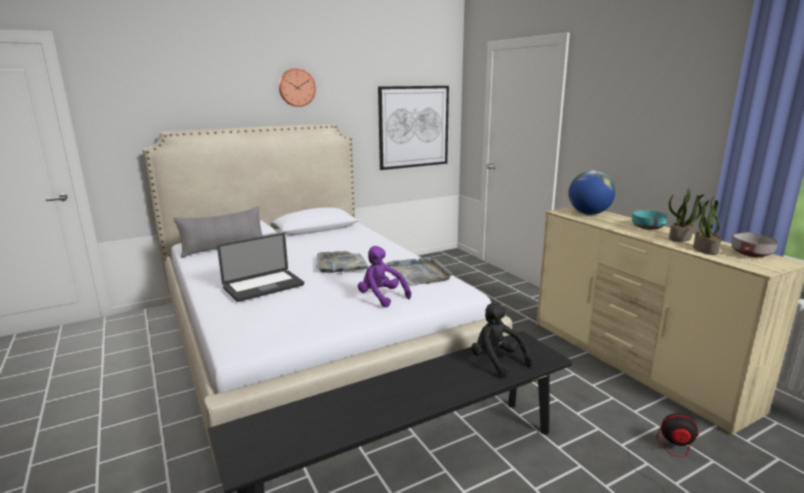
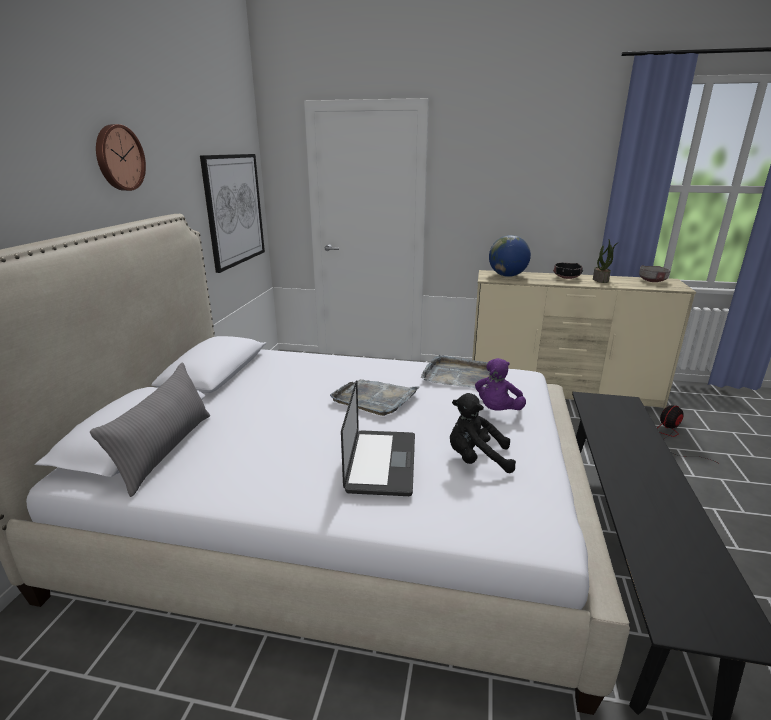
camera: 50 degrees left, 5 degrees up
purple plush toy [358,246,411,307] -> purple plush toy turned 60 degrees counterclockwise [475,358,526,411]
black plush toy [471,303,533,377] -> black plush toy moved to [450,393,516,473]
turquoise bowl [632,210,668,230] -> black bowl [553,263,583,279]
potted plant [693,195,721,255] -> none

